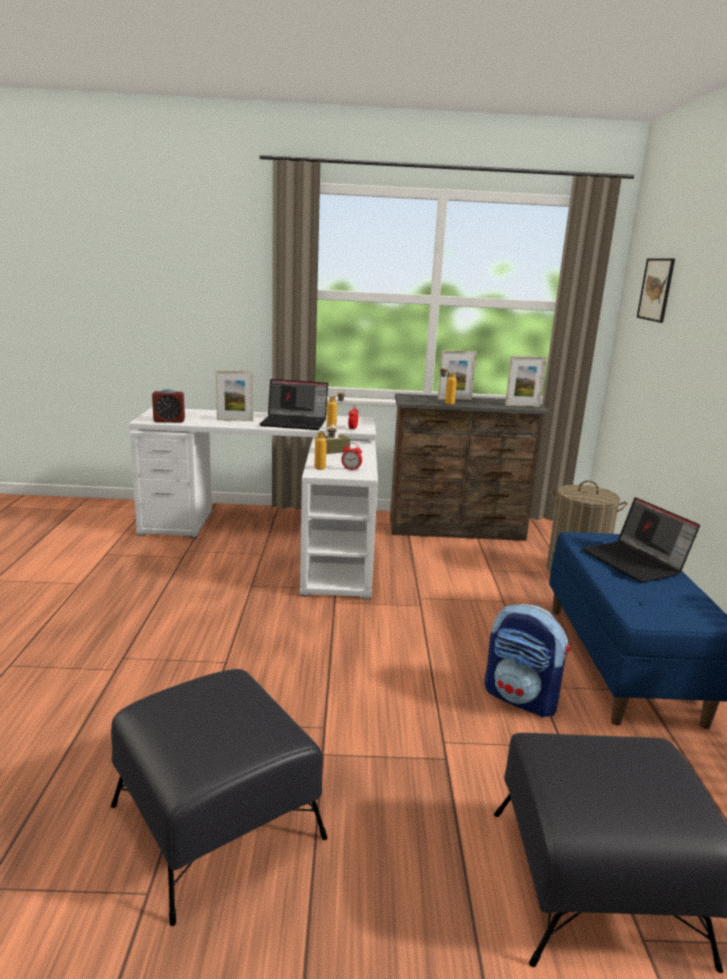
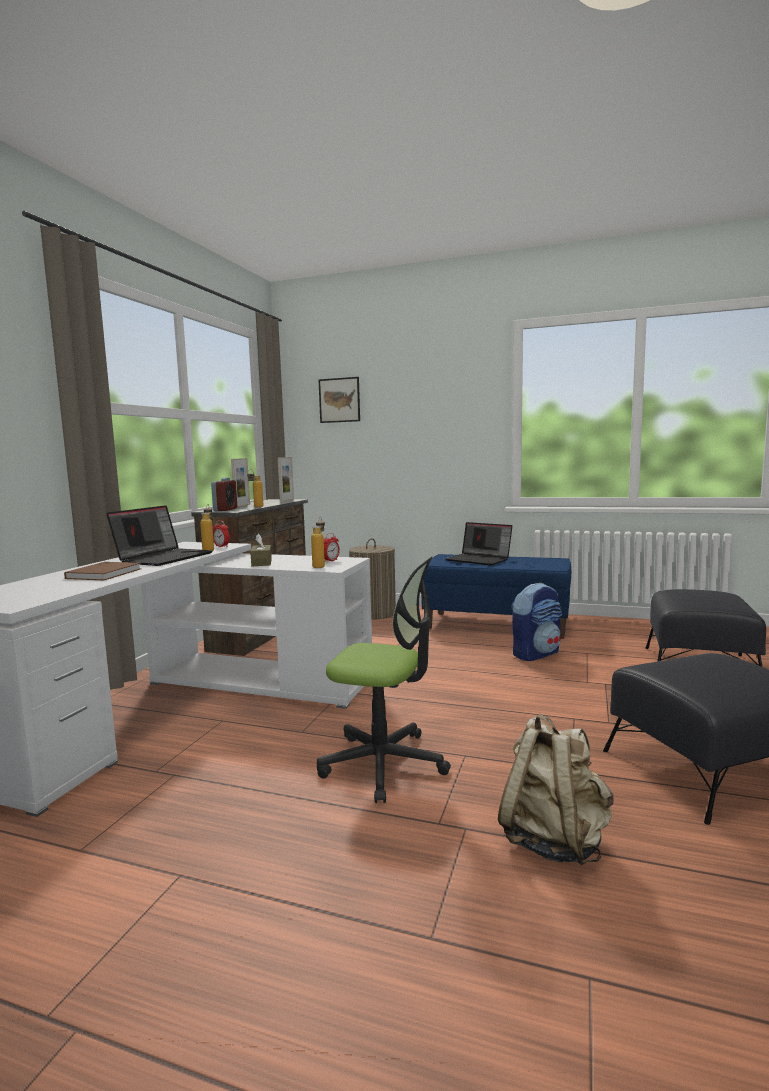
camera: 70 degrees left, 10 degrees down
alarm clock [152,389,185,422] -> alarm clock moved to [211,477,237,511]
picture frame [216,370,253,421] -> brown book [64,562,142,580]
laptop [582,497,700,583] -> laptop turned 45 degrees clockwise [446,522,512,565]
none -> office chair [317,556,451,803]
none -> beige backpack [498,714,613,865]

